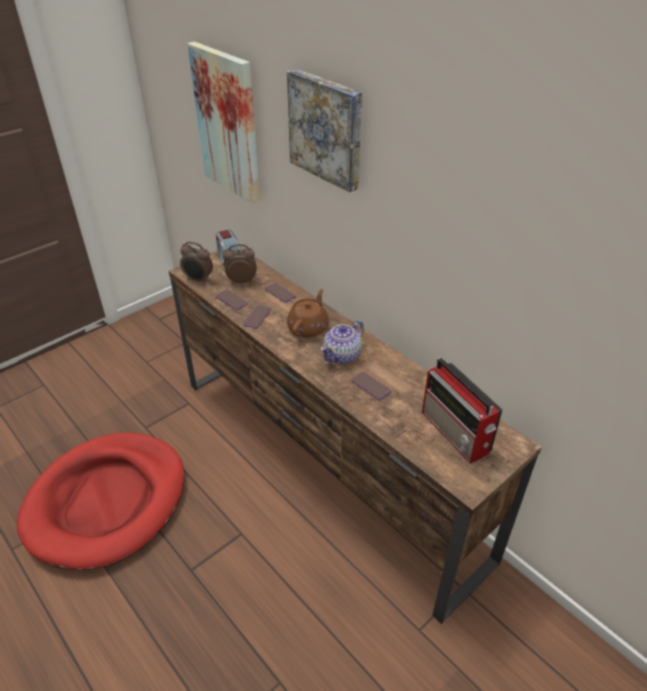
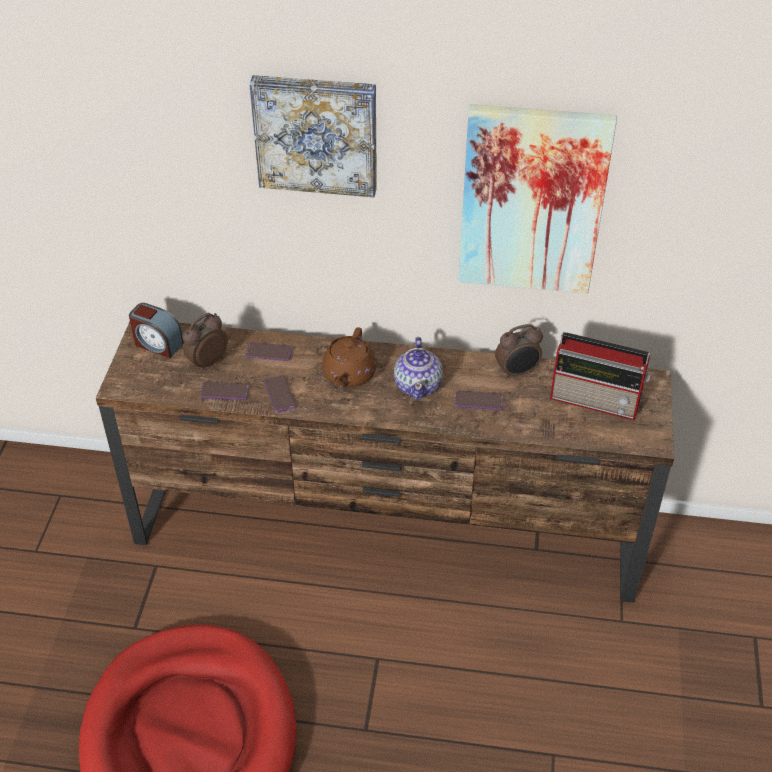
camera: 40 degrees left, 5 degrees up
alarm clock [180,241,213,284] -> alarm clock moved to [495,324,543,379]
picture [187,42,260,204] -> picture moved to [459,104,617,294]
brown teapot [287,289,329,337] -> brown teapot turned 150 degrees counterclockwise [322,327,376,388]

